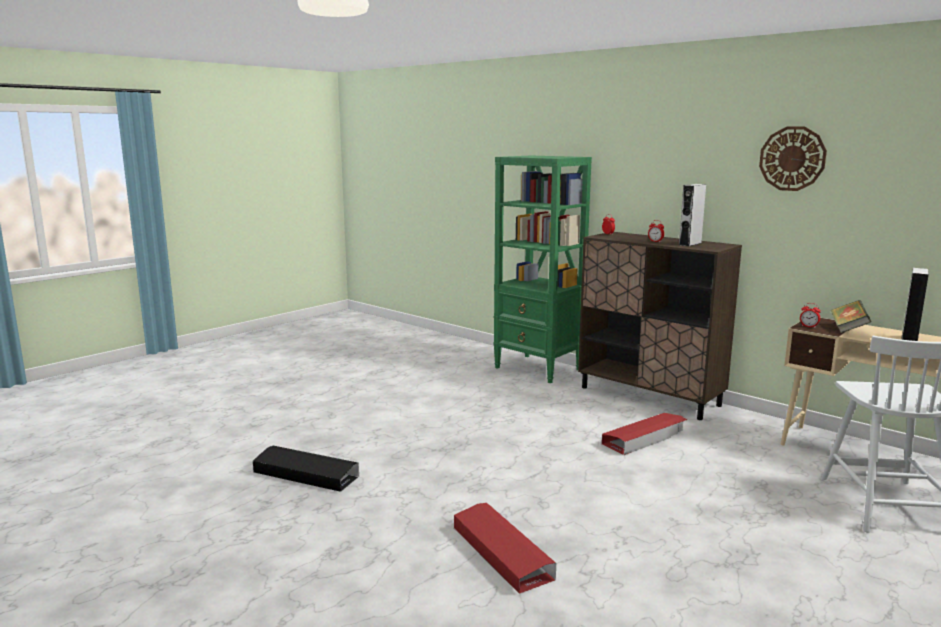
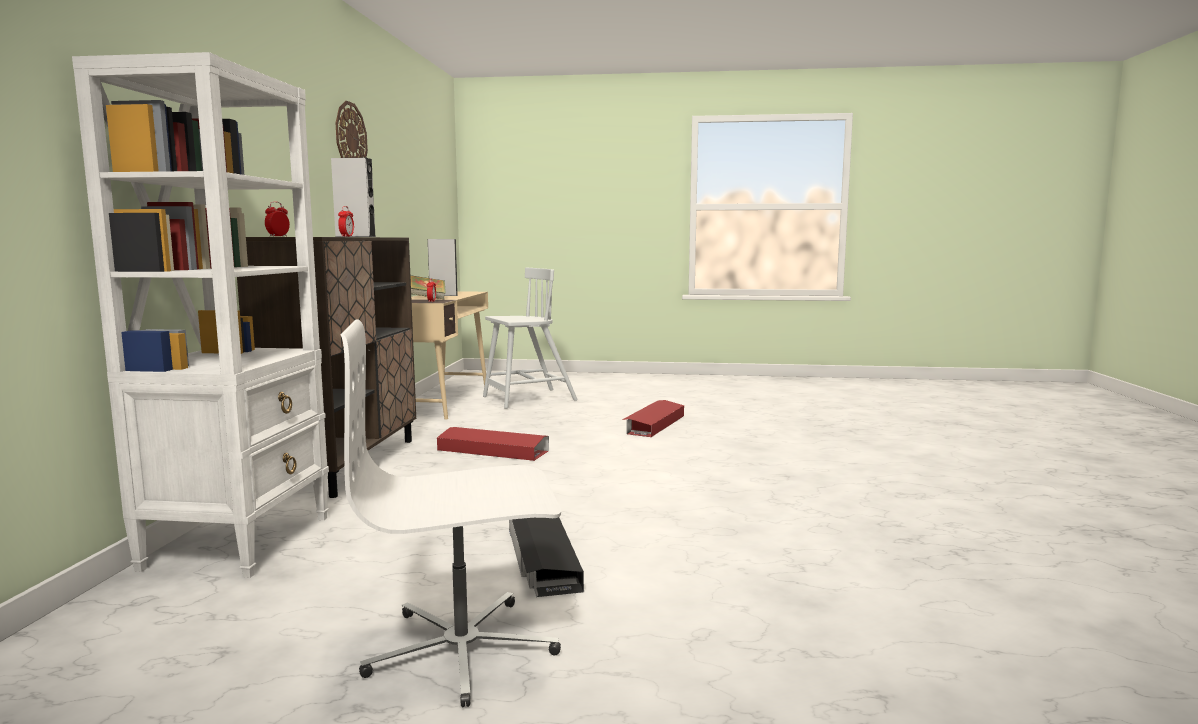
camera: 125 degrees left, 5 degrees down
black storage box [253,446,359,492] -> black storage box moved to [509,517,585,597]
red storage box [454,503,556,594] -> red storage box moved to [622,400,684,437]
green bookcase [493,156,592,383] -> white bookcase [72,52,329,578]
none -> white office chair [340,319,561,708]

